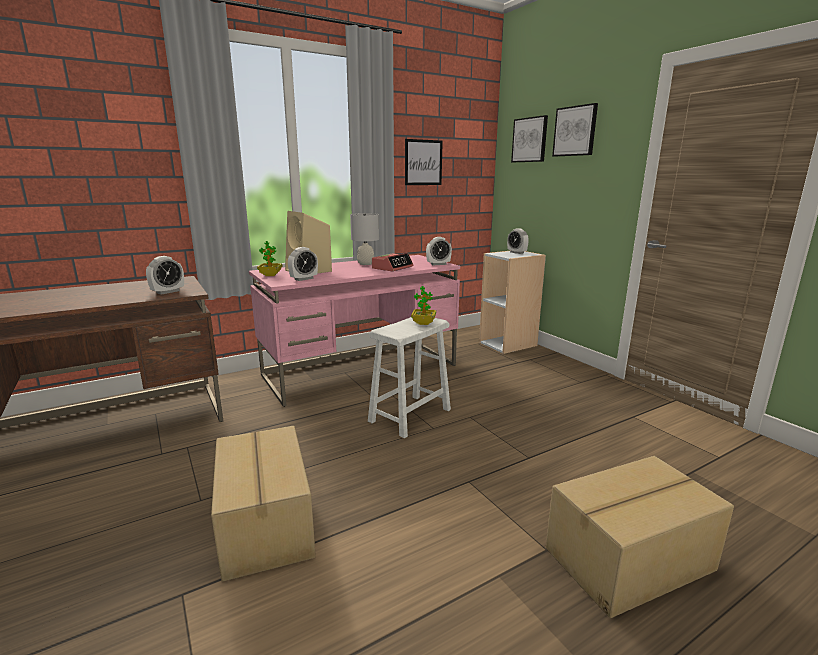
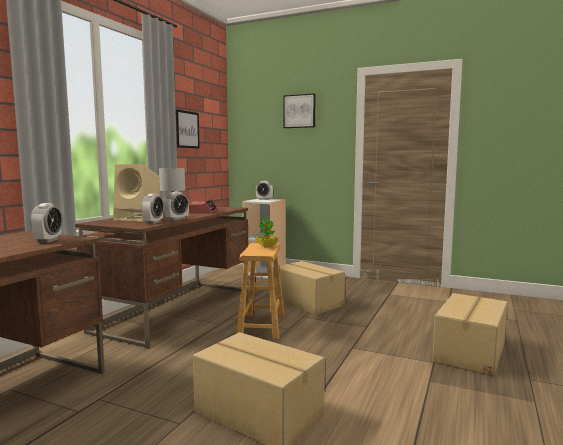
camera: 35 degrees left, 10 degrees down
pink desk [249,255,460,407] -> brown desk [75,206,248,348]
potted plant [257,241,282,276] -> none
white stool [368,317,451,438] -> brown stool [236,243,285,339]
alarm clock [426,237,452,266] -> alarm clock moved to [164,192,189,220]
picture [511,115,548,162] -> none
none -> cardboard box [273,261,345,315]

